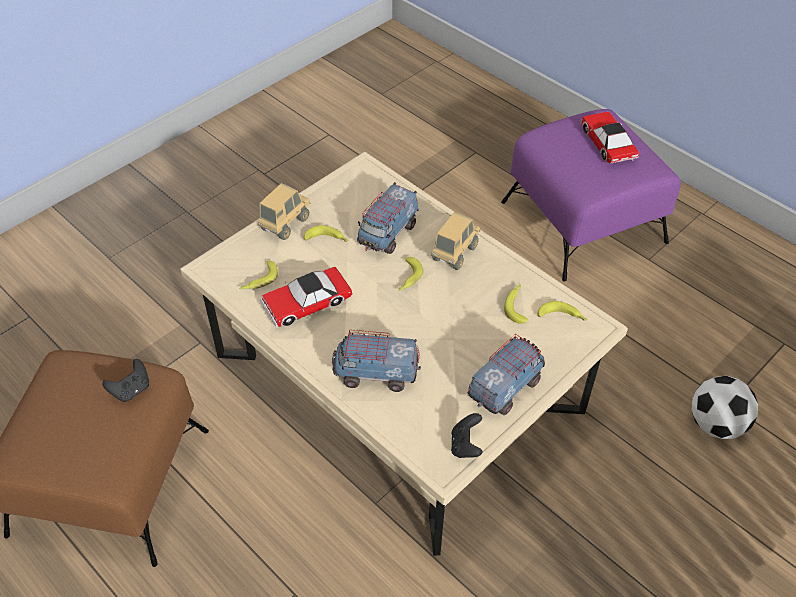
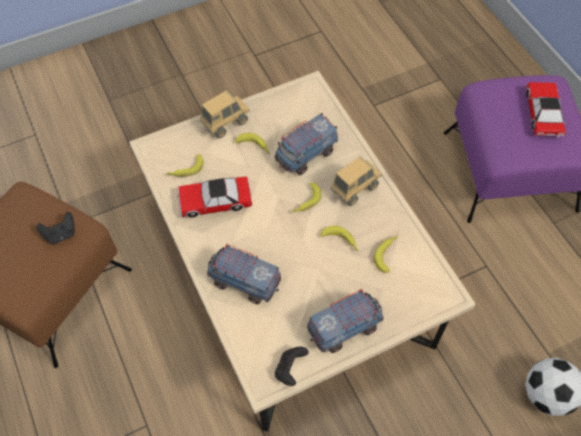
camera: 20 degrees right, 10 degrees up
banana [537,301,588,321] -> banana moved to [320,226,359,251]

